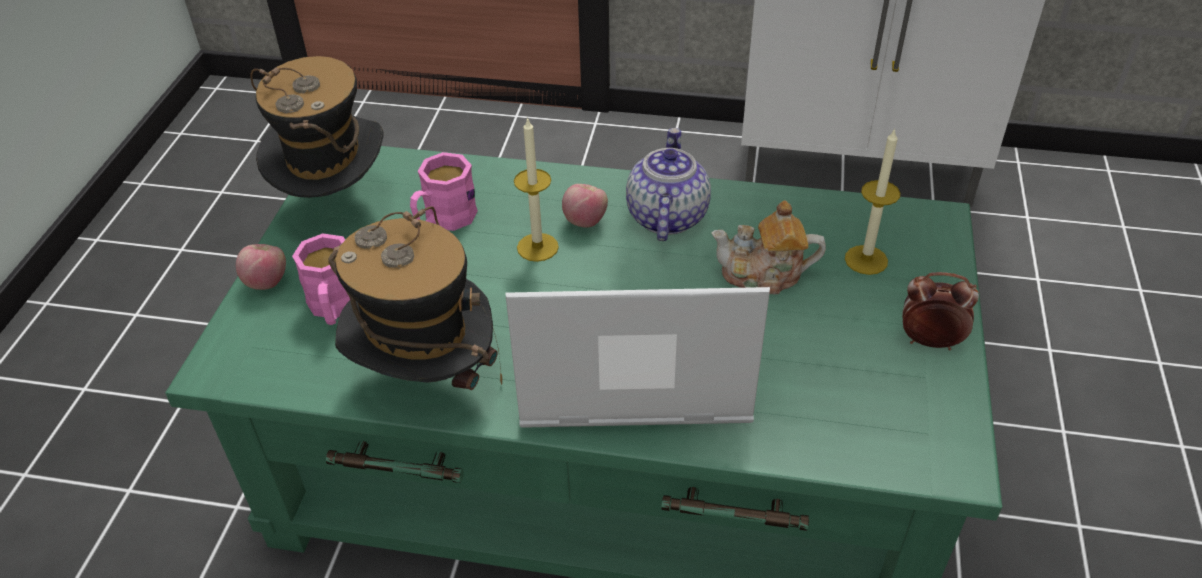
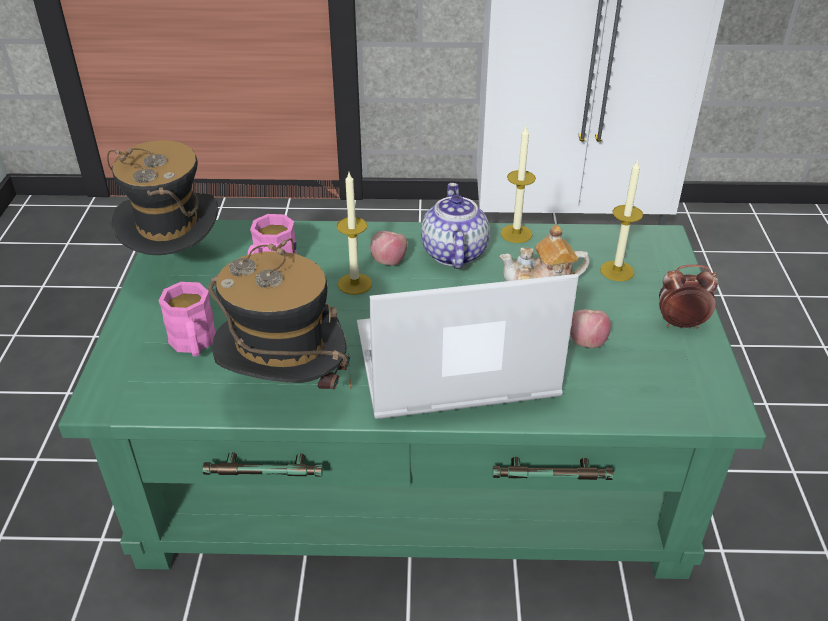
camera: 10 degrees left, 5 degrees down
apple [236,244,286,290] -> apple moved to [570,309,611,348]
none -> candle [500,127,536,243]

